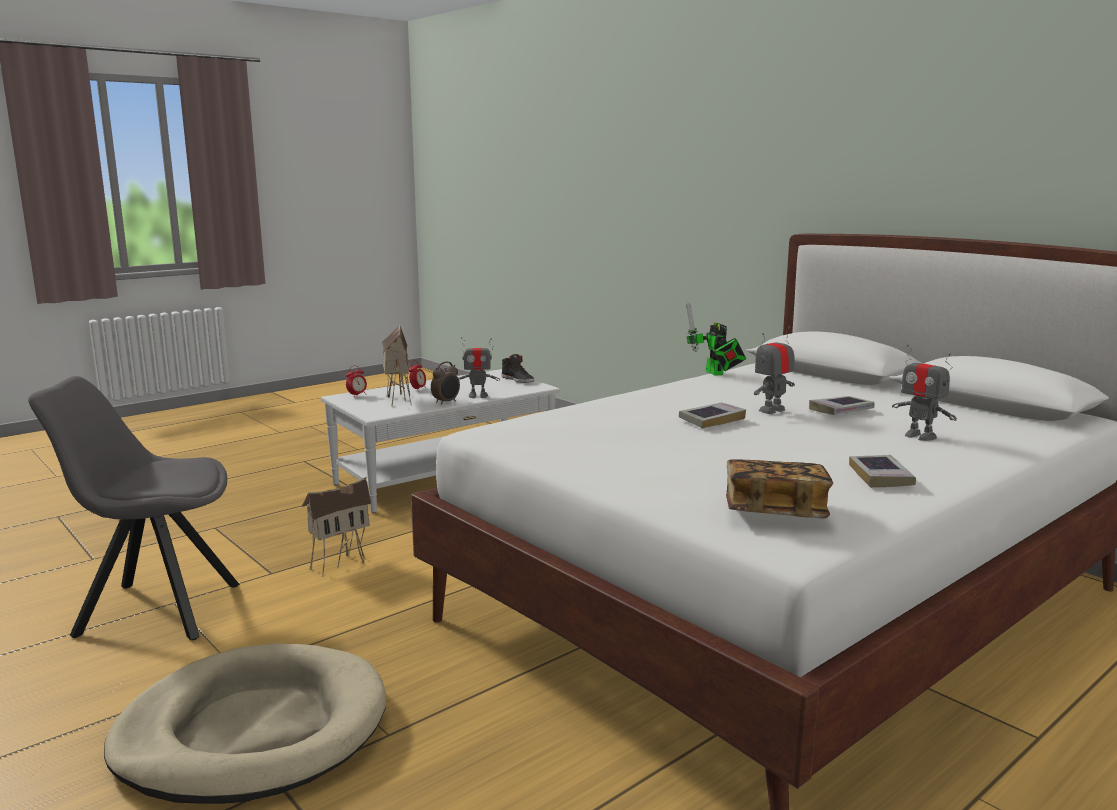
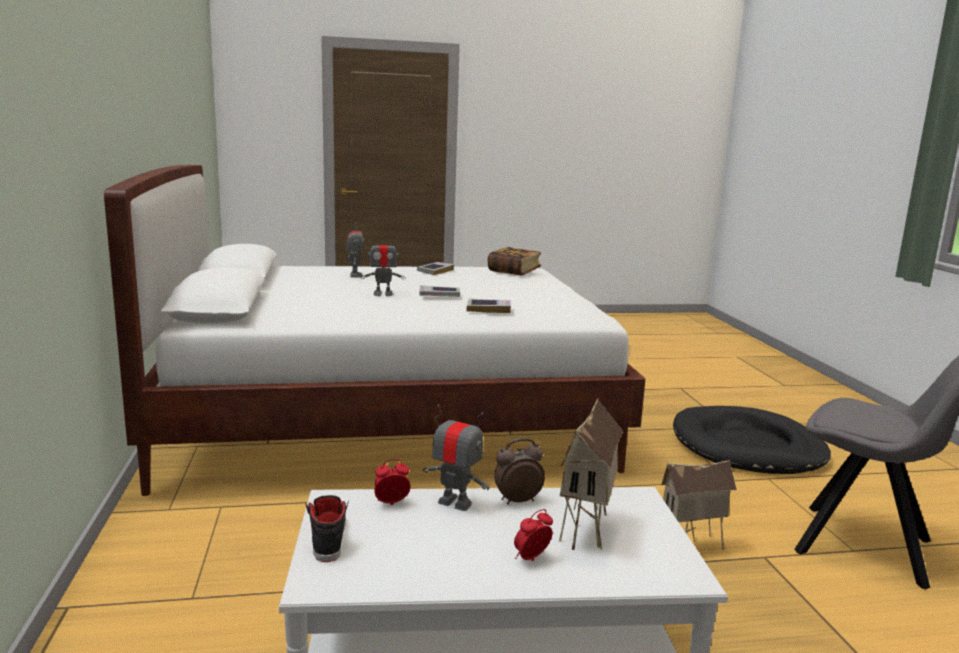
camera: 150 degrees left, 0 degrees up
beige dog bed [104,644,386,804] -> black dog bed [673,406,831,474]
alarm clock [346,366,367,396] -> alarm clock moved to [374,459,411,505]
toy robot [686,302,746,376] -> none
book [809,396,874,415] -> book moved to [467,299,511,313]

